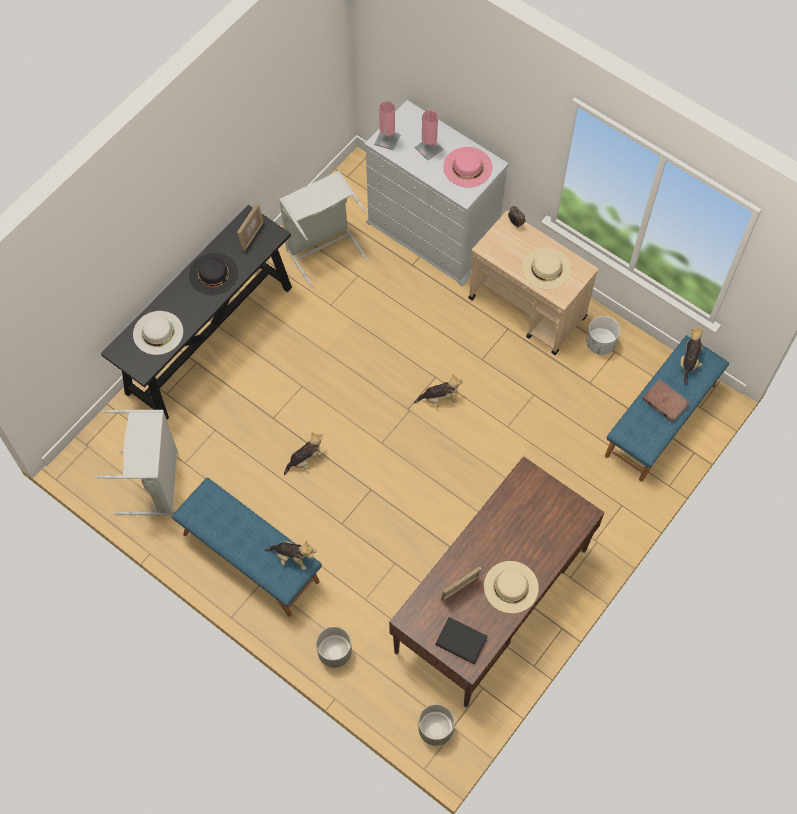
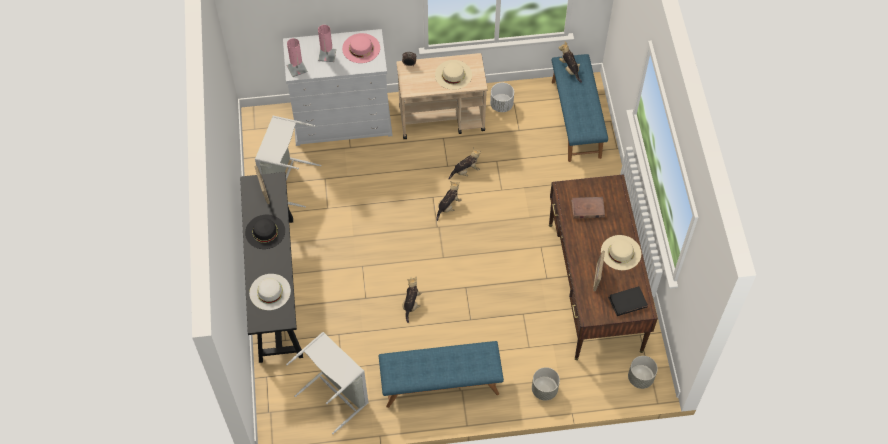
camera: 45 degrees left, 5 degrees down
plush toy [265,541,317,570] -> plush toy moved to [449,148,481,179]
brown book [642,379,690,423] -> brown book moved to [571,197,605,218]

